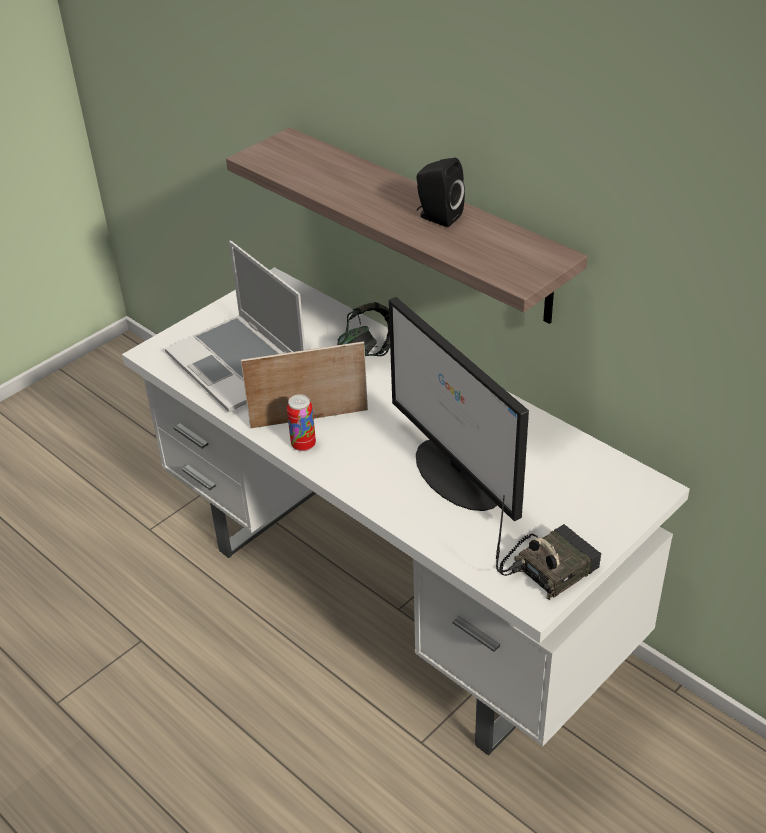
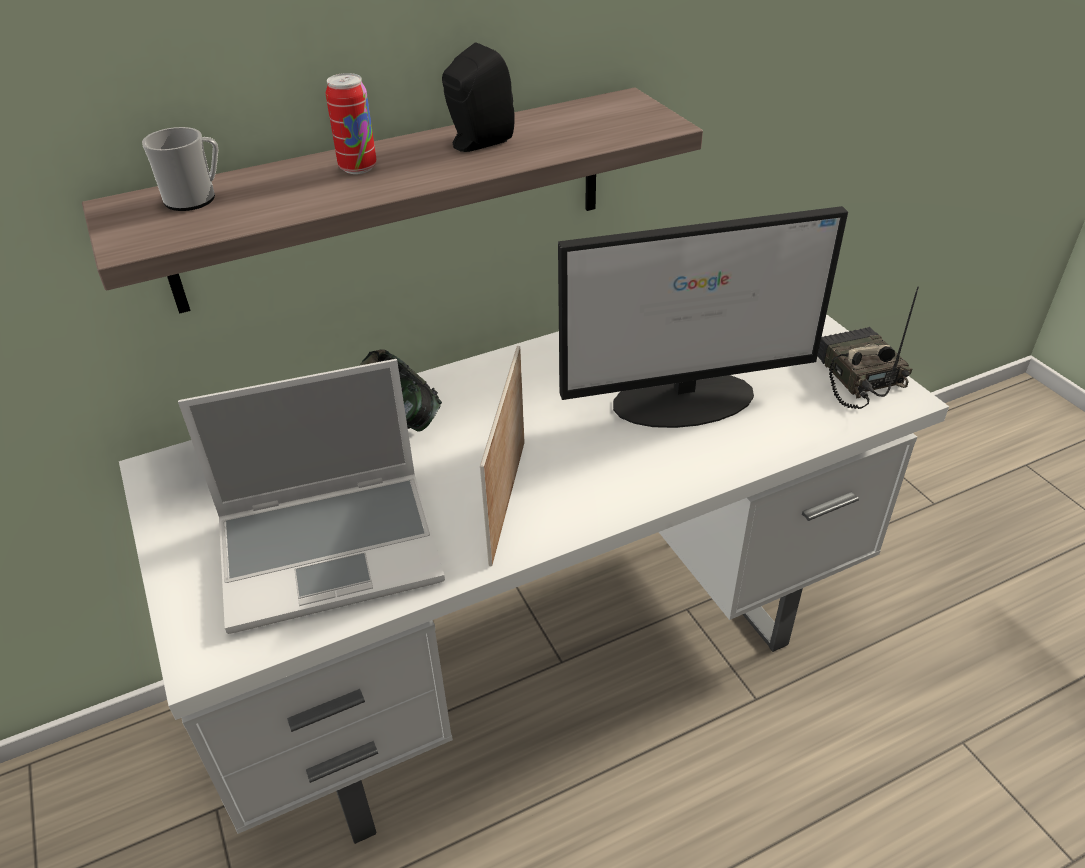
camera: 70 degrees left, 0 degrees up
can [287,394,316,451] -> can moved to [326,73,377,174]
none -> mug [142,127,218,211]

